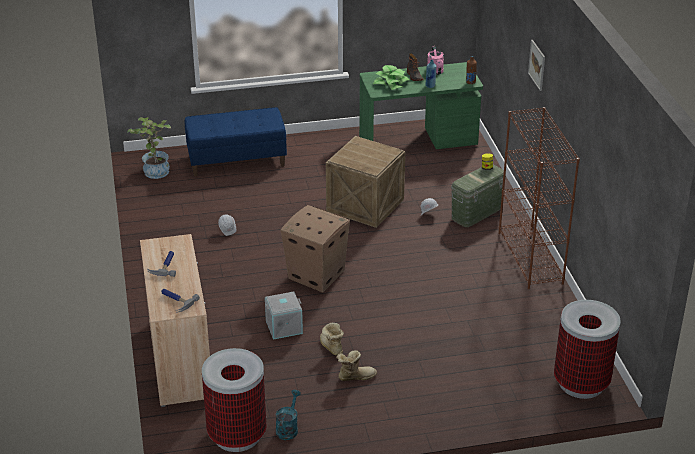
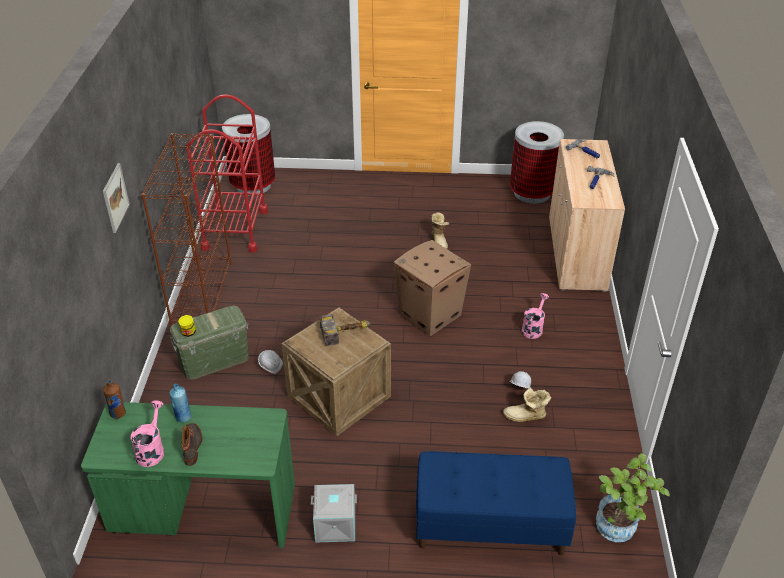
camera: 165 degrees left, 5 degrees up
grey storage box [265,292,303,340] -> grey storage box moved to [311,484,357,543]
turquoise watering can [276,390,301,440] -> none
boot [336,350,377,381] -> boot moved to [503,388,551,422]
potted plant [373,65,410,90] -> none
none -> red cart [186,94,268,252]
none -> hammer [319,314,370,346]
none -> pink watering can [522,293,549,339]

